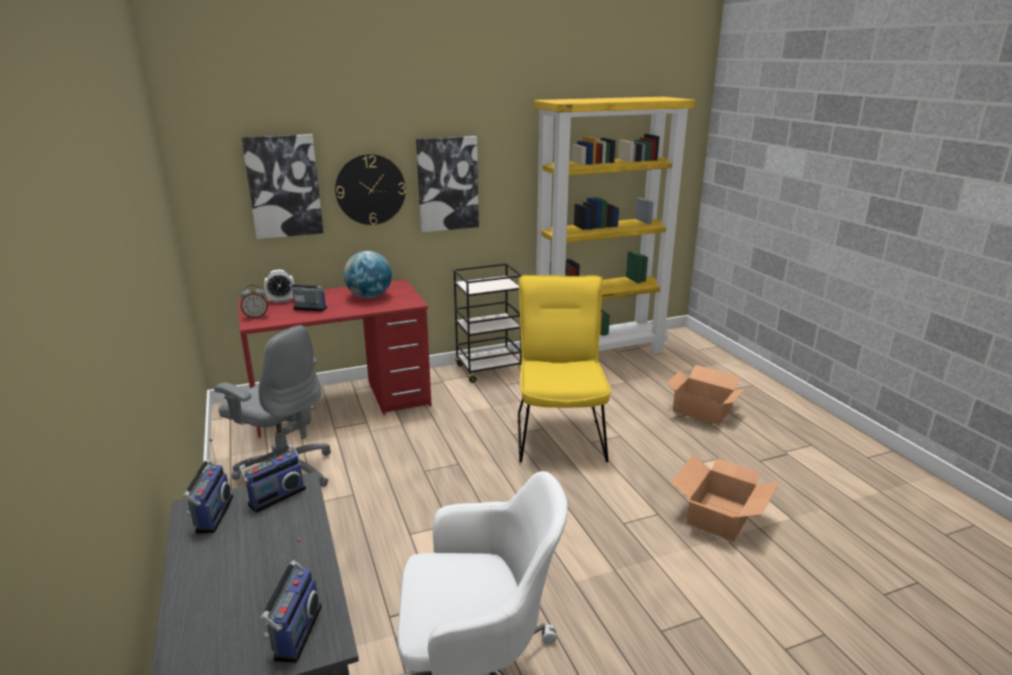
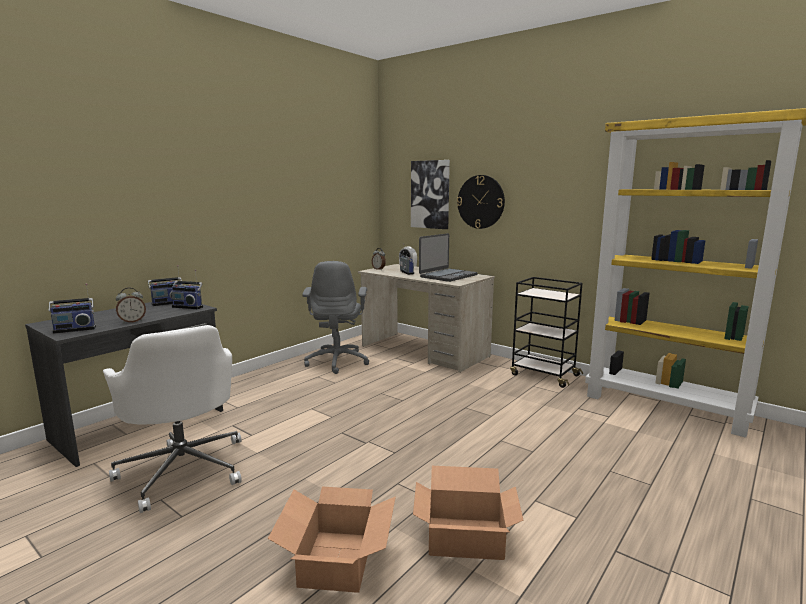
camera: 60 degrees right, 10 degrees down
red desk [238,280,432,438] -> beige desk [358,264,495,373]
globe [344,251,392,298] -> laptop [419,233,477,282]
picture [416,136,479,232] -> none
yellow chair [518,275,611,463] -> none
cardboard box [666,365,745,425] -> cardboard box moved to [268,486,396,593]
none -> alarm clock [116,288,146,323]

